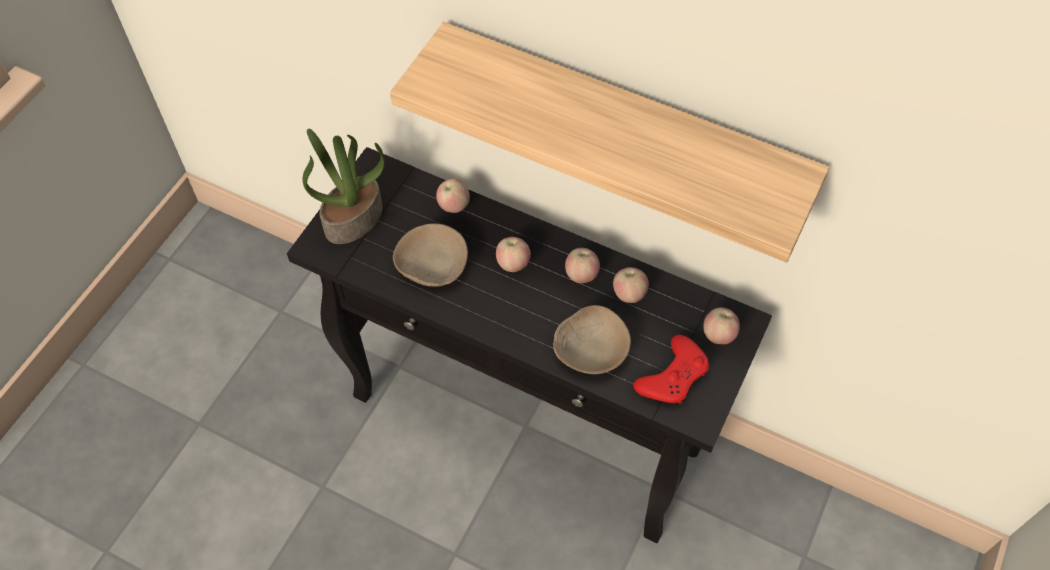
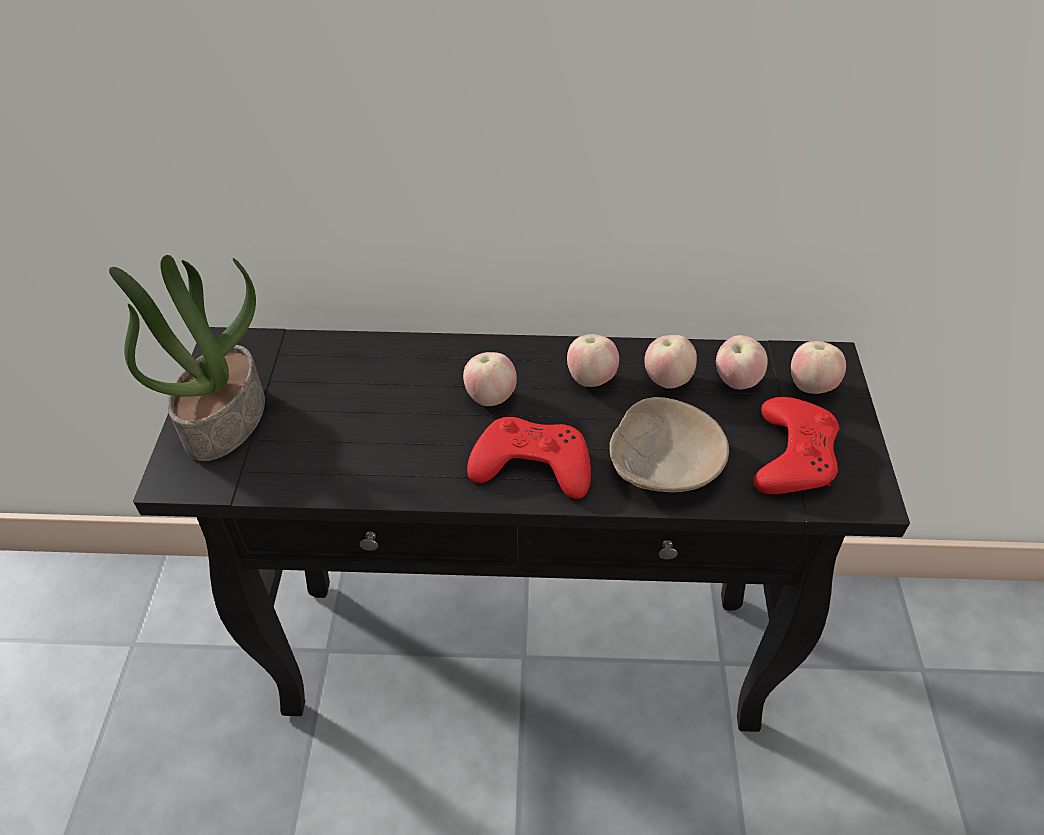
camera: 25 degrees left, 10 degrees down
shelf [390,22,830,262] -> none
beige bowl [393,223,468,287] -> none
apple [436,178,470,213] -> apple moved to [716,335,768,389]
none -> red game controller [467,417,591,499]

